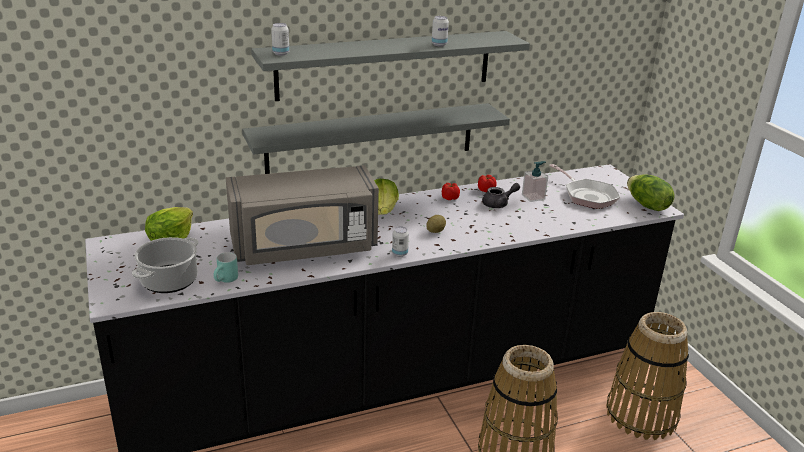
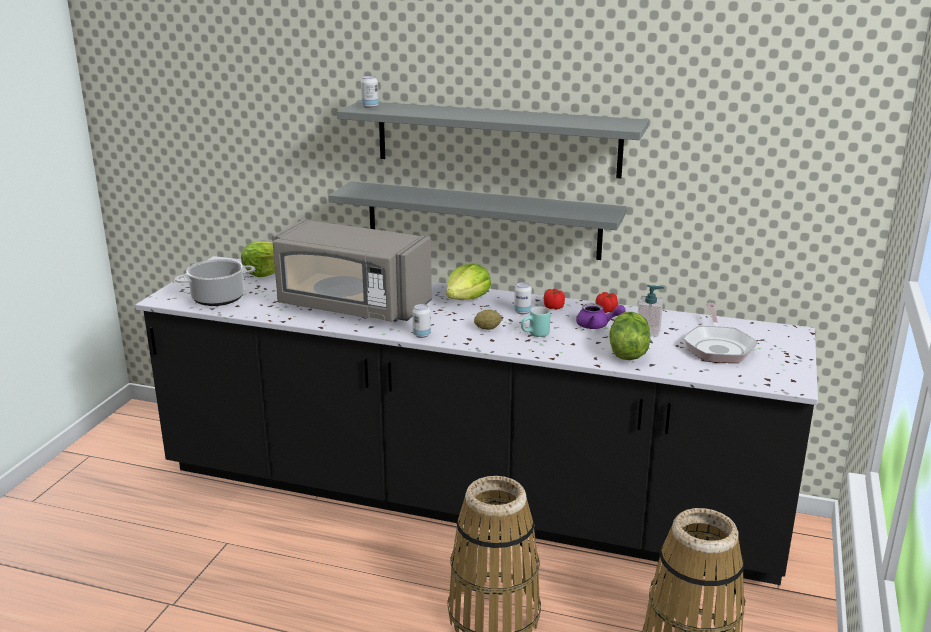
camera: 40 degrees right, 5 degrees down
turquoise mug [214,252,238,283] -> turquoise mug moved to [521,307,550,337]
can [432,16,449,46] -> can moved to [514,282,532,314]
grey teapot [482,183,520,208] -> purple teapot [576,303,626,329]
lettuce [627,174,675,211] -> lettuce moved to [609,312,651,360]

